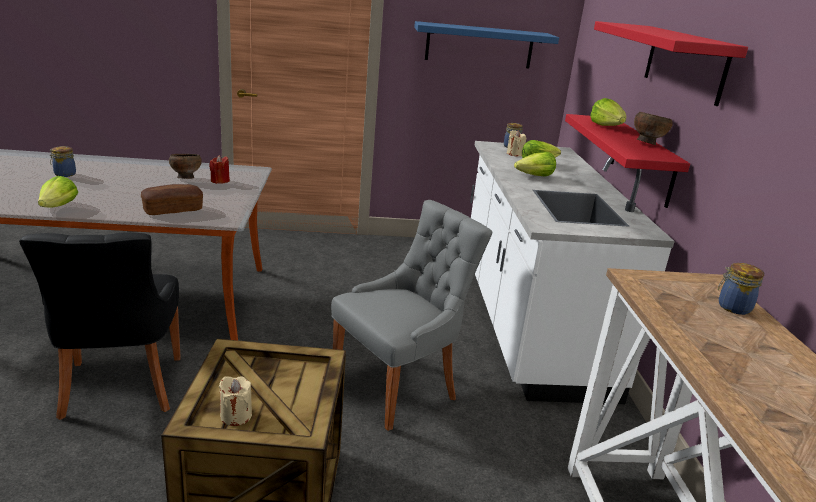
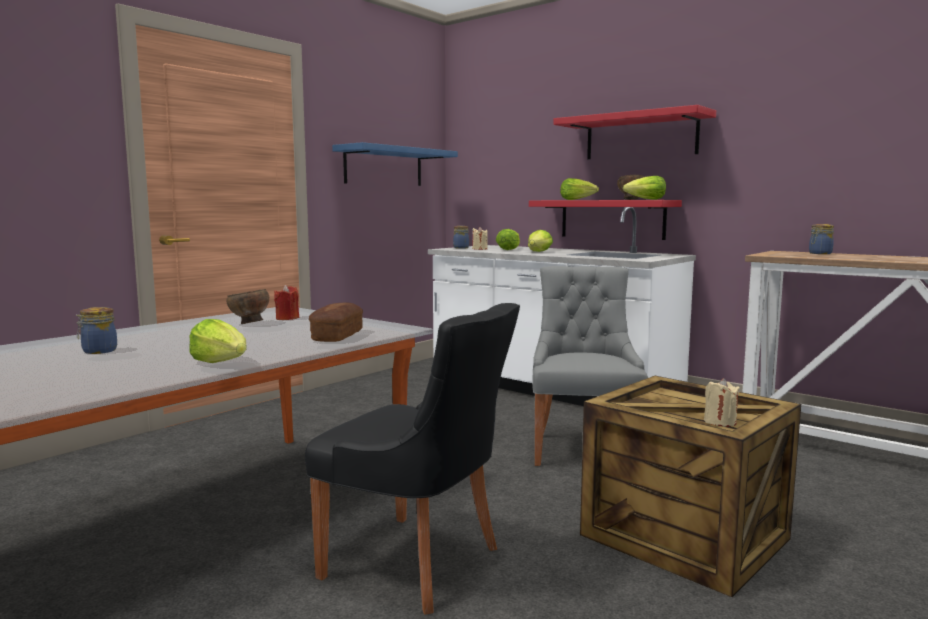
camera: 45 degrees left, 15 degrees down
none -> lettuce [623,176,666,200]

